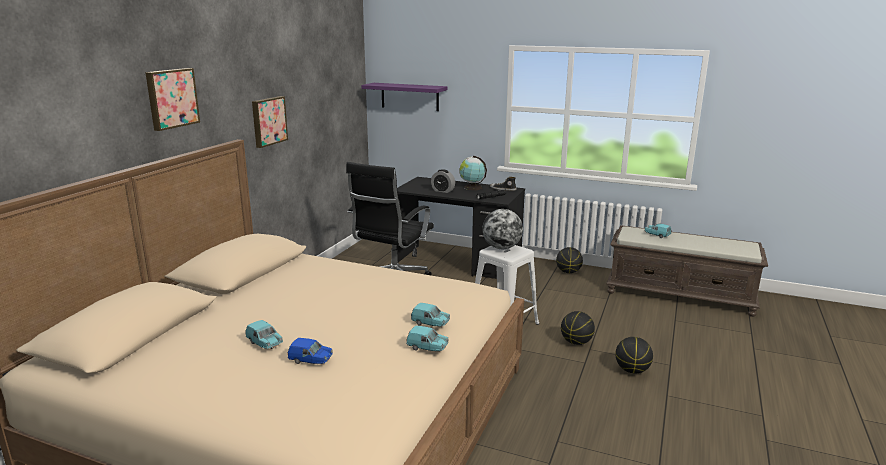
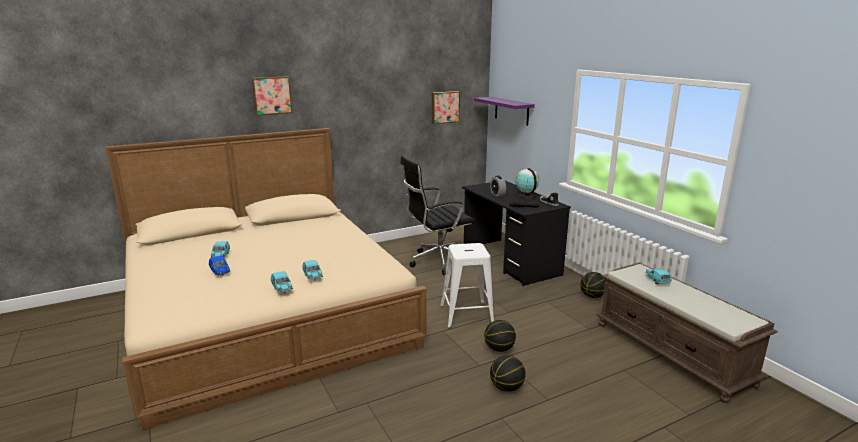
camera: 40 degrees right, 0 degrees up
picture [252,96,288,148] -> picture moved to [432,91,460,124]
globe [482,209,523,249] -> none

